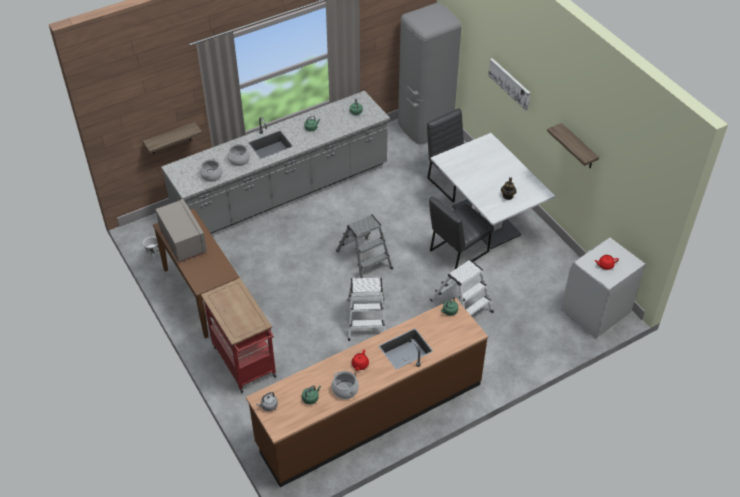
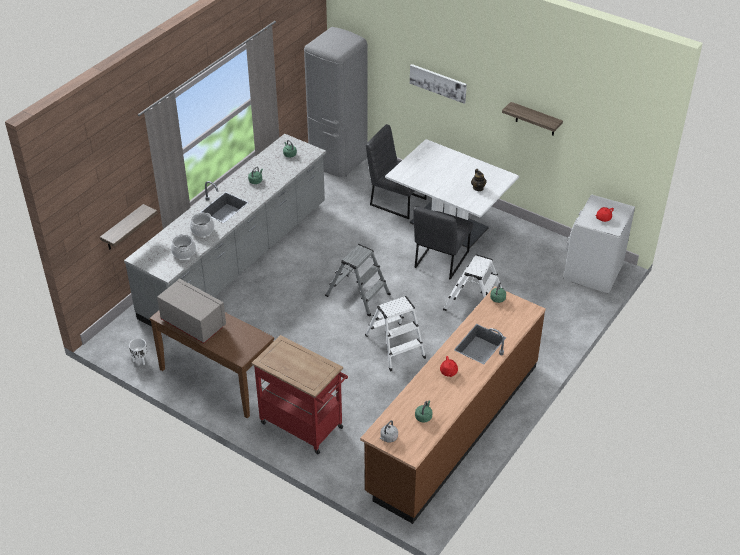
camera: 25 degrees left, 5 degrees down
cooking pot [332,371,359,399] -> none

